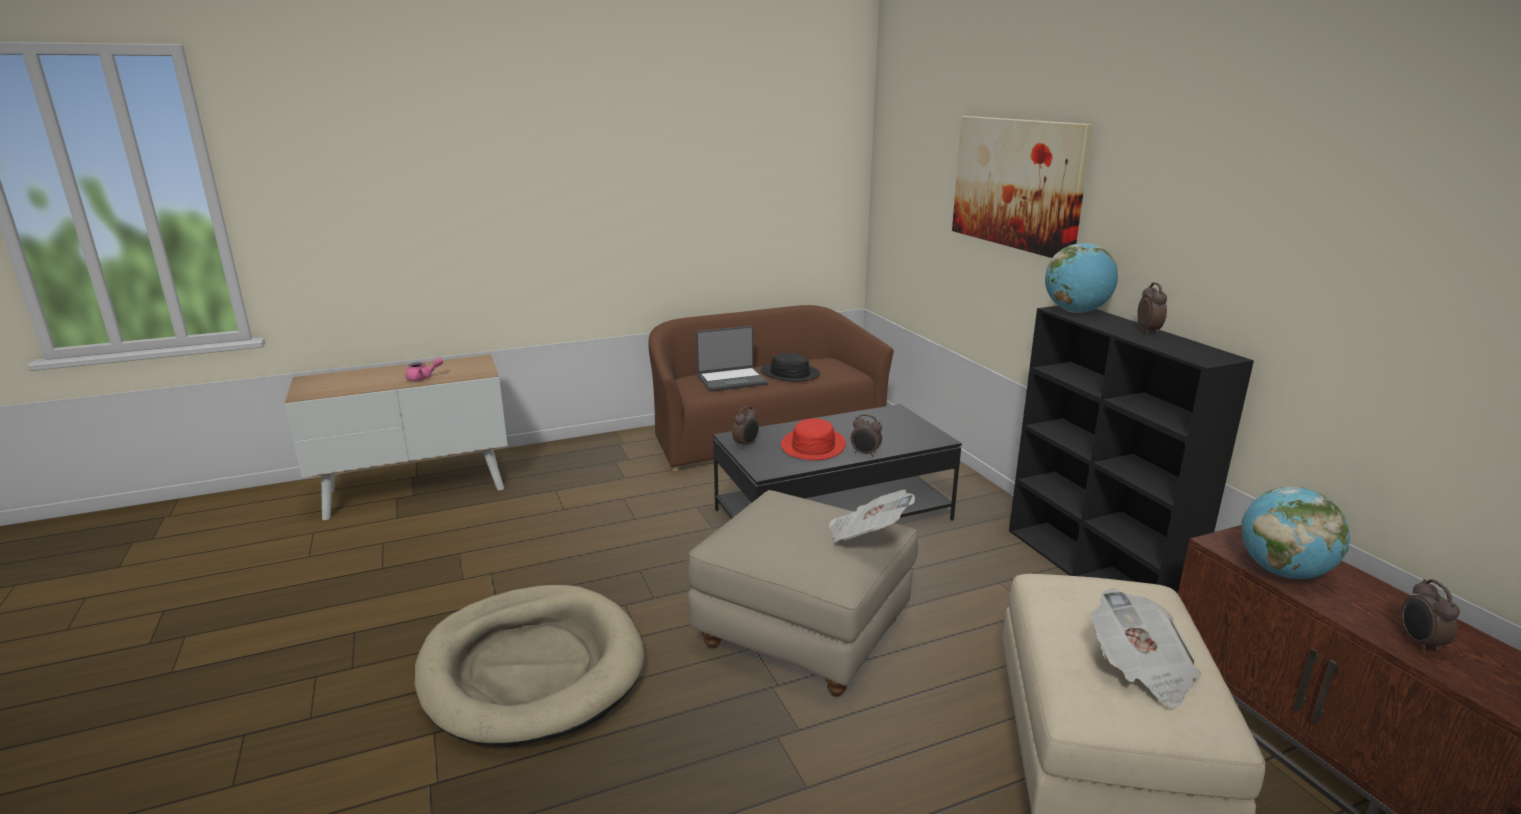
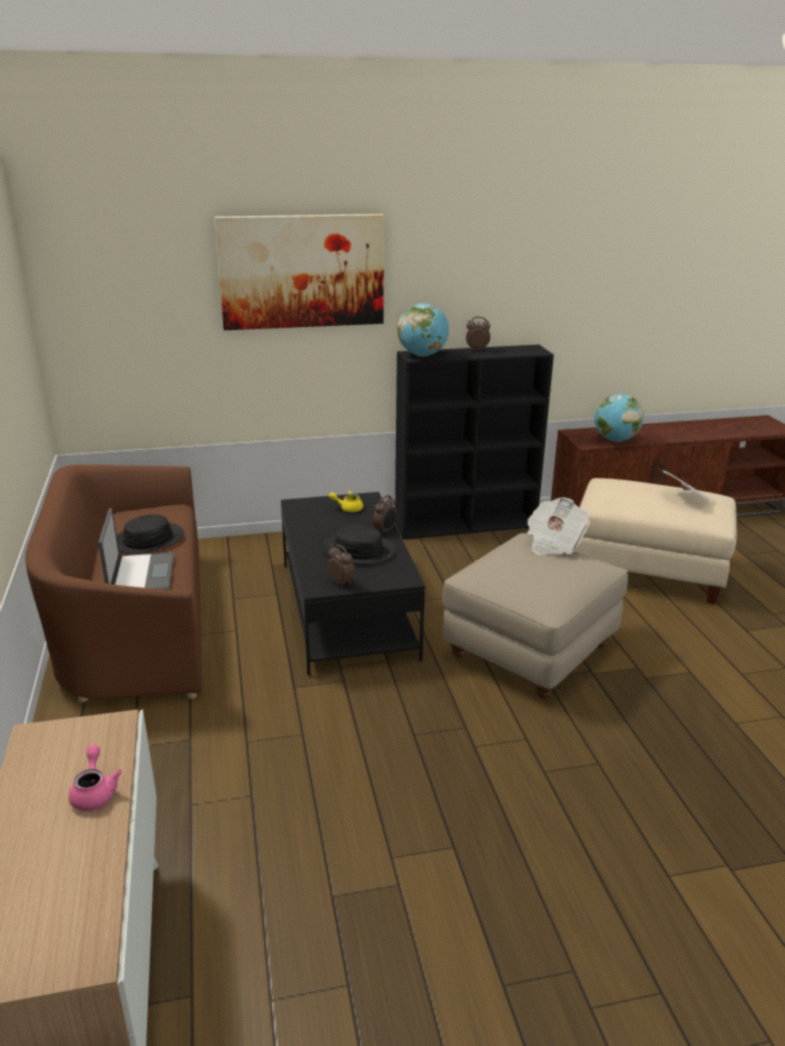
camera: 80 degrees left, 5 degrees up
beige dog bed [415,585,644,746] -> none
red hat [781,419,846,460] -> black hat [322,525,396,564]
alarm clock [1401,579,1460,652] -> none
none -> yellow teapot [329,490,363,512]

